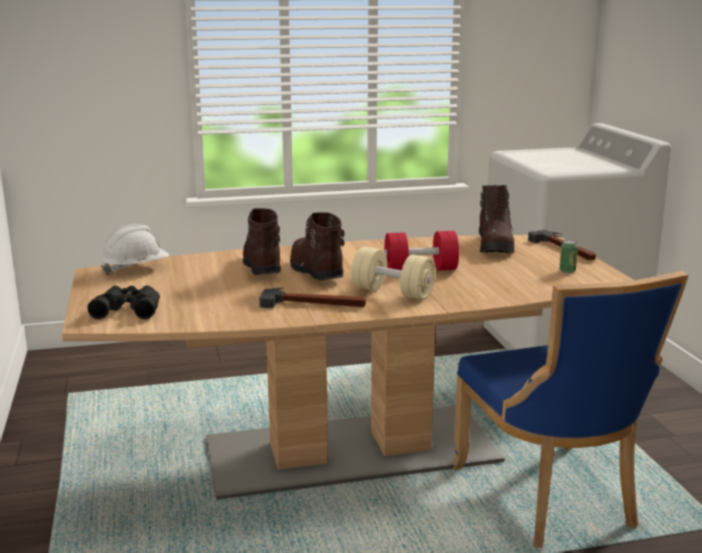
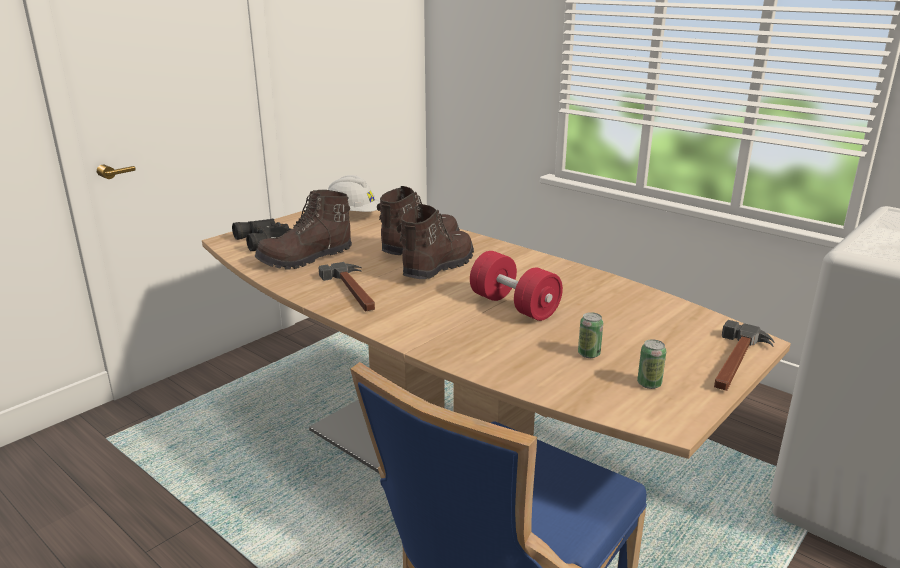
camera: 55 degrees right, 5 degrees up
beige dumbbell [351,247,436,300] -> none
brown boot [479,185,514,253] -> brown boot moved to [255,190,352,270]
none -> can [578,312,603,358]

